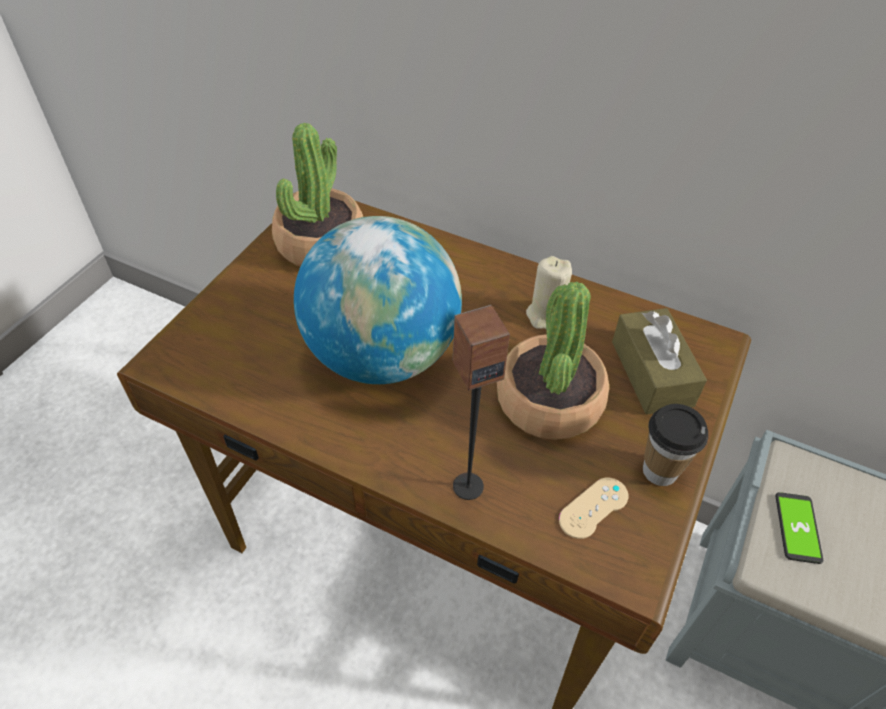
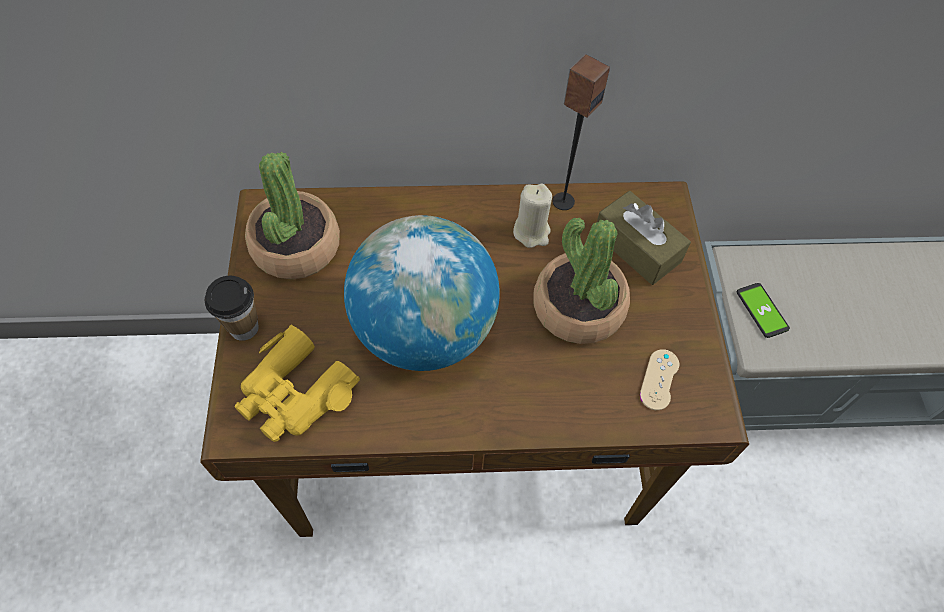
camera: 30 degrees left, 10 degrees up
speaker [453,305,510,500] -> speaker moved to [552,54,610,210]
cup [643,404,708,486] -> cup moved to [205,276,259,341]
none -> yellow binoculars [235,324,360,442]

